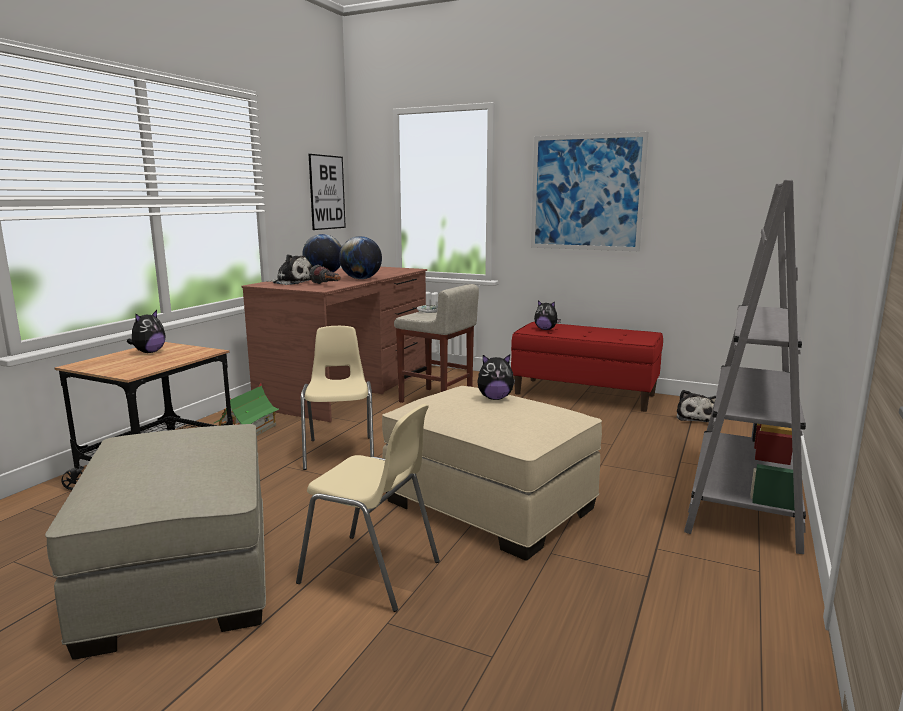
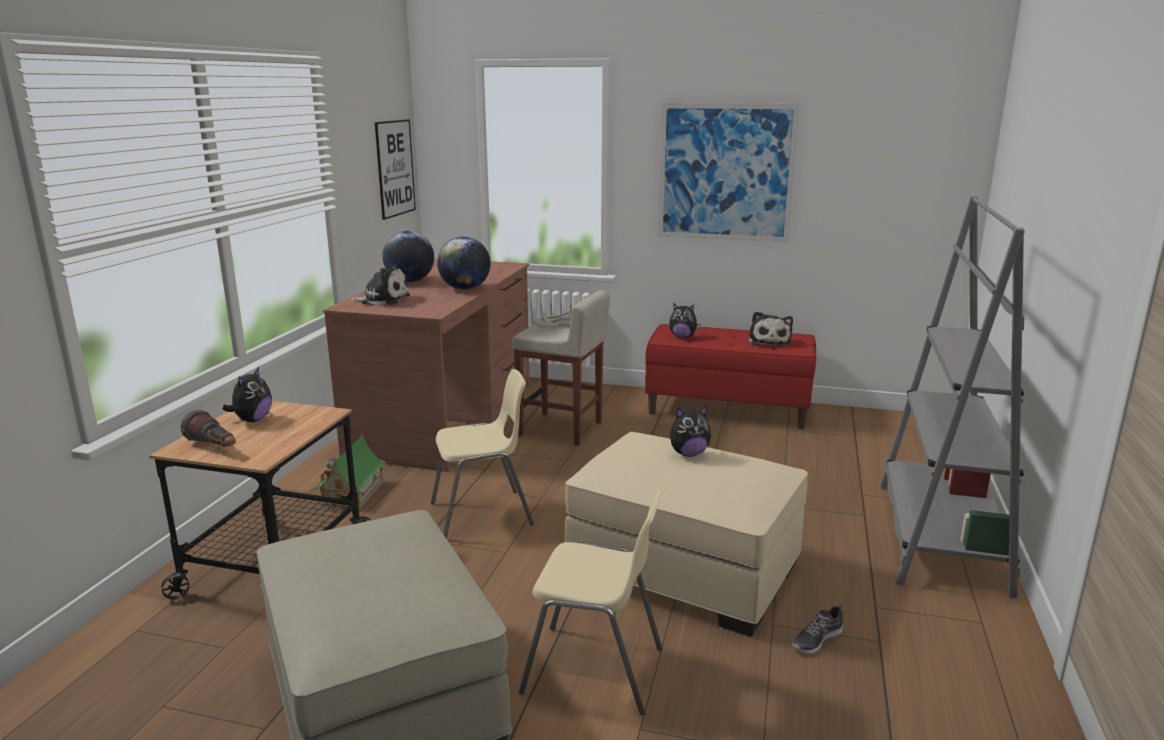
camera: 10 degrees left, 5 degrees up
beige chair [301,326,374,470] -> beige chair turned 90 degrees clockwise [431,369,534,539]
flashlight [309,265,340,284] -> flashlight moved to [181,410,236,447]
plush toy [676,390,716,423] -> plush toy moved to [749,311,793,346]
none -> shoe [792,603,844,654]

